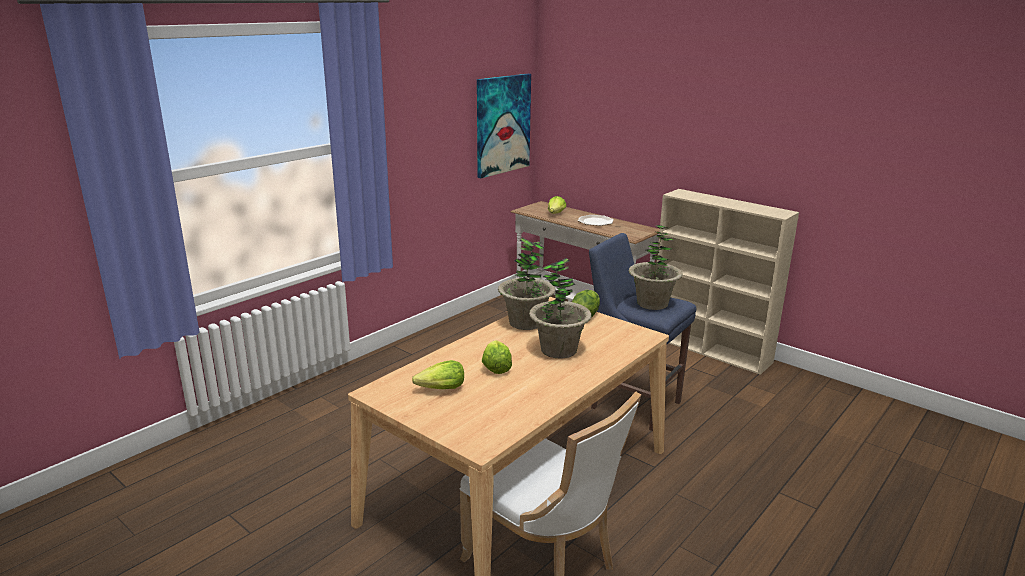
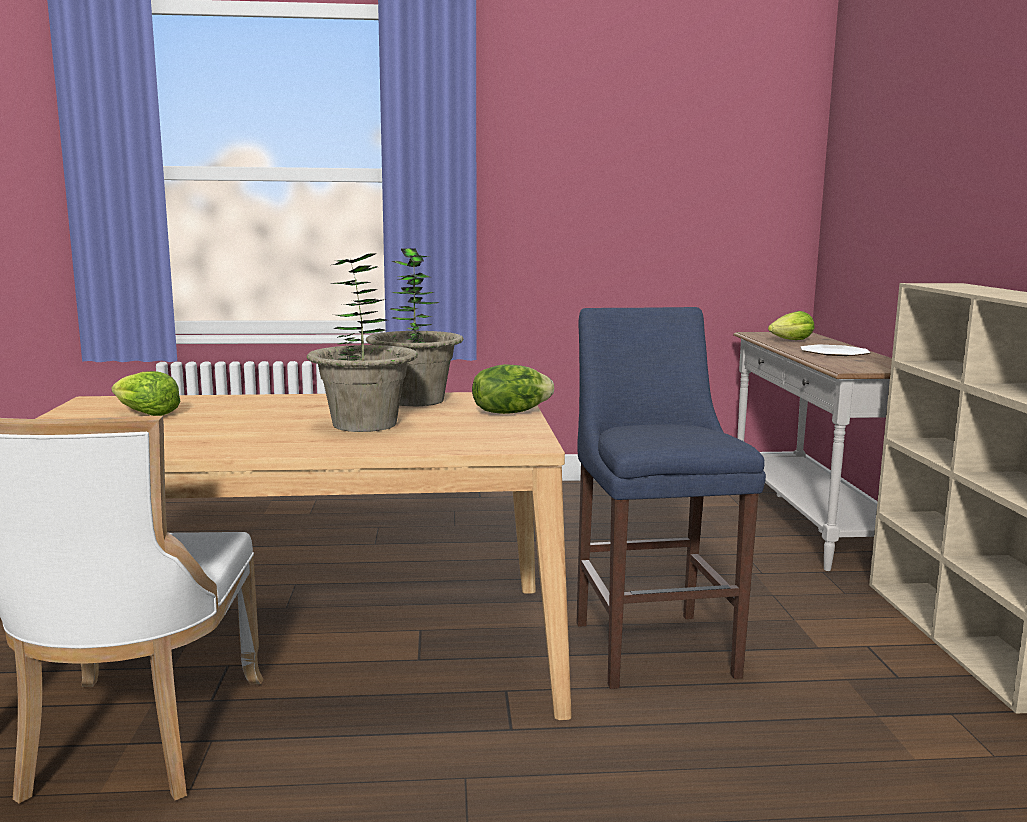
camera: 45 degrees right, 10 degrees down
picture [477,74,531,179] -> none
lettuce [482,340,512,374] -> none
potted plant [629,225,683,310] -> none

